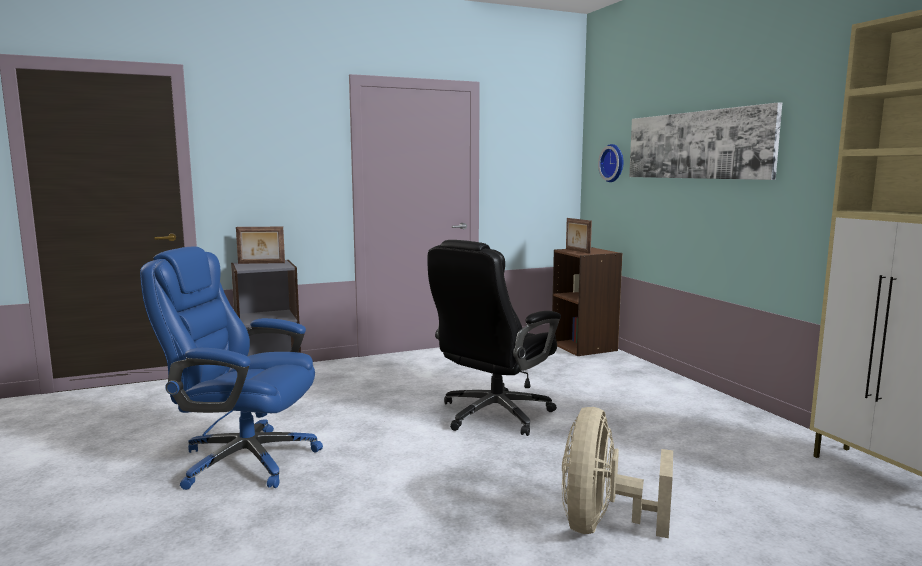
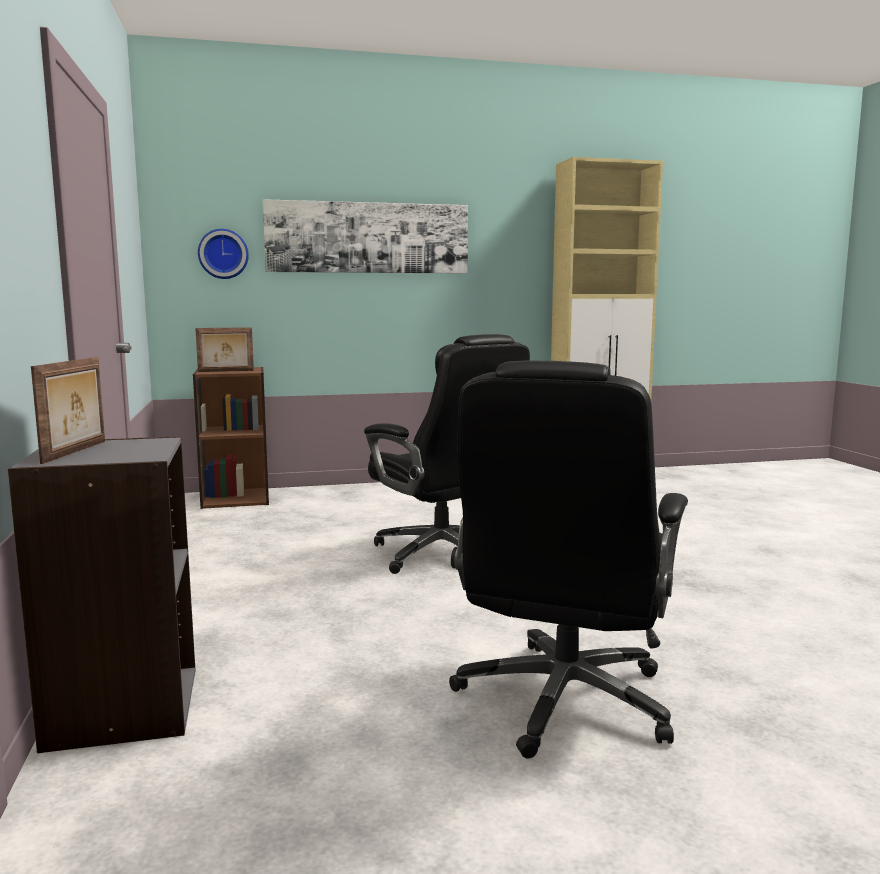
camera: 80 degrees left, 0 degrees up
blue office chair [140,246,323,490] -> black office chair [449,361,688,759]
beige fan [562,407,673,538] -> none

